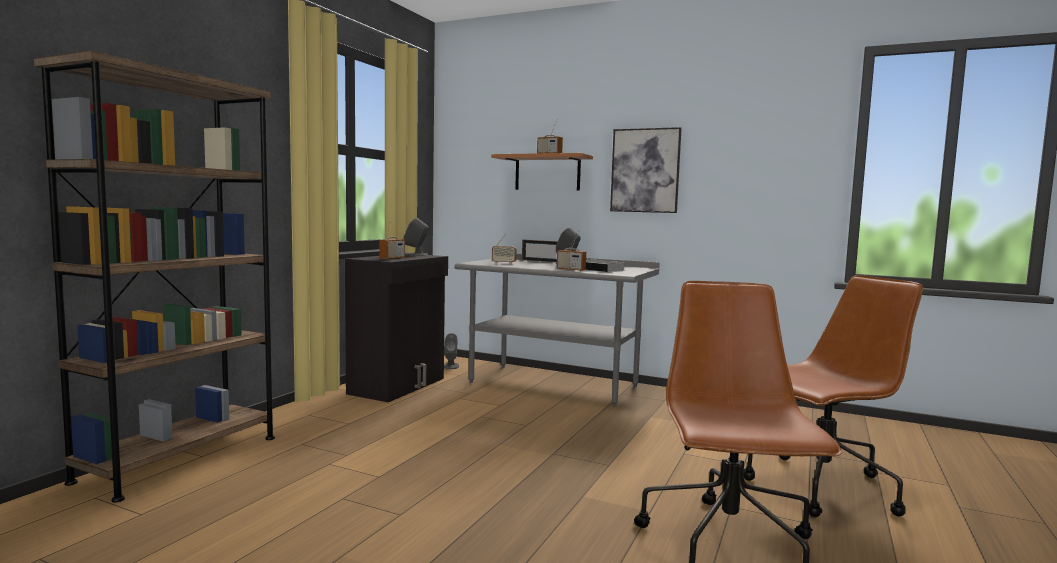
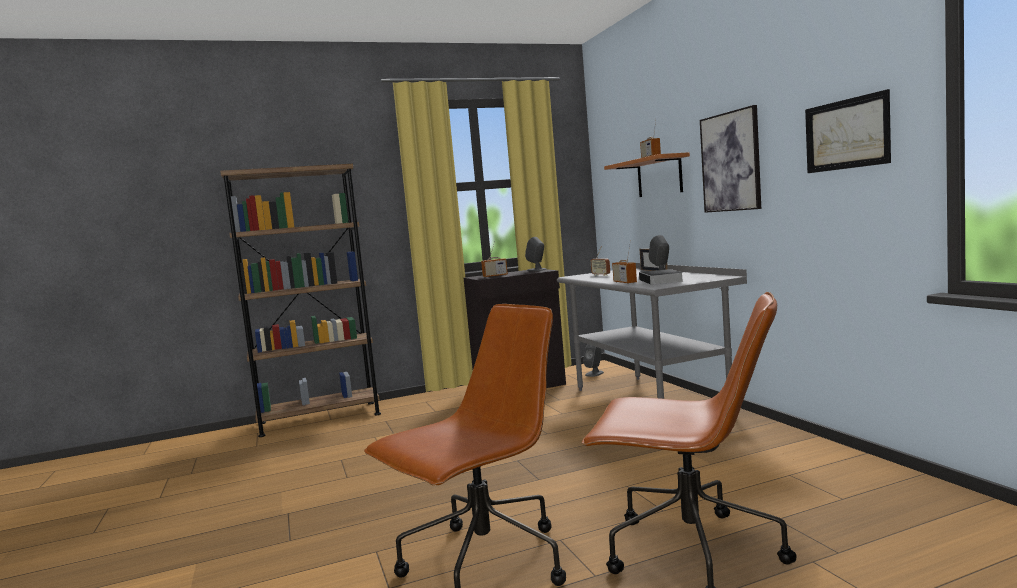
camera: 45 degrees right, 0 degrees up
none -> picture [805,89,891,173]

